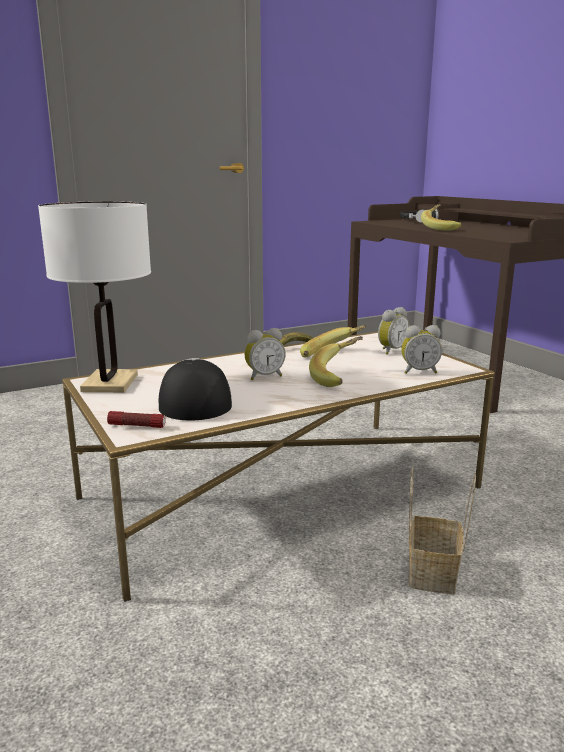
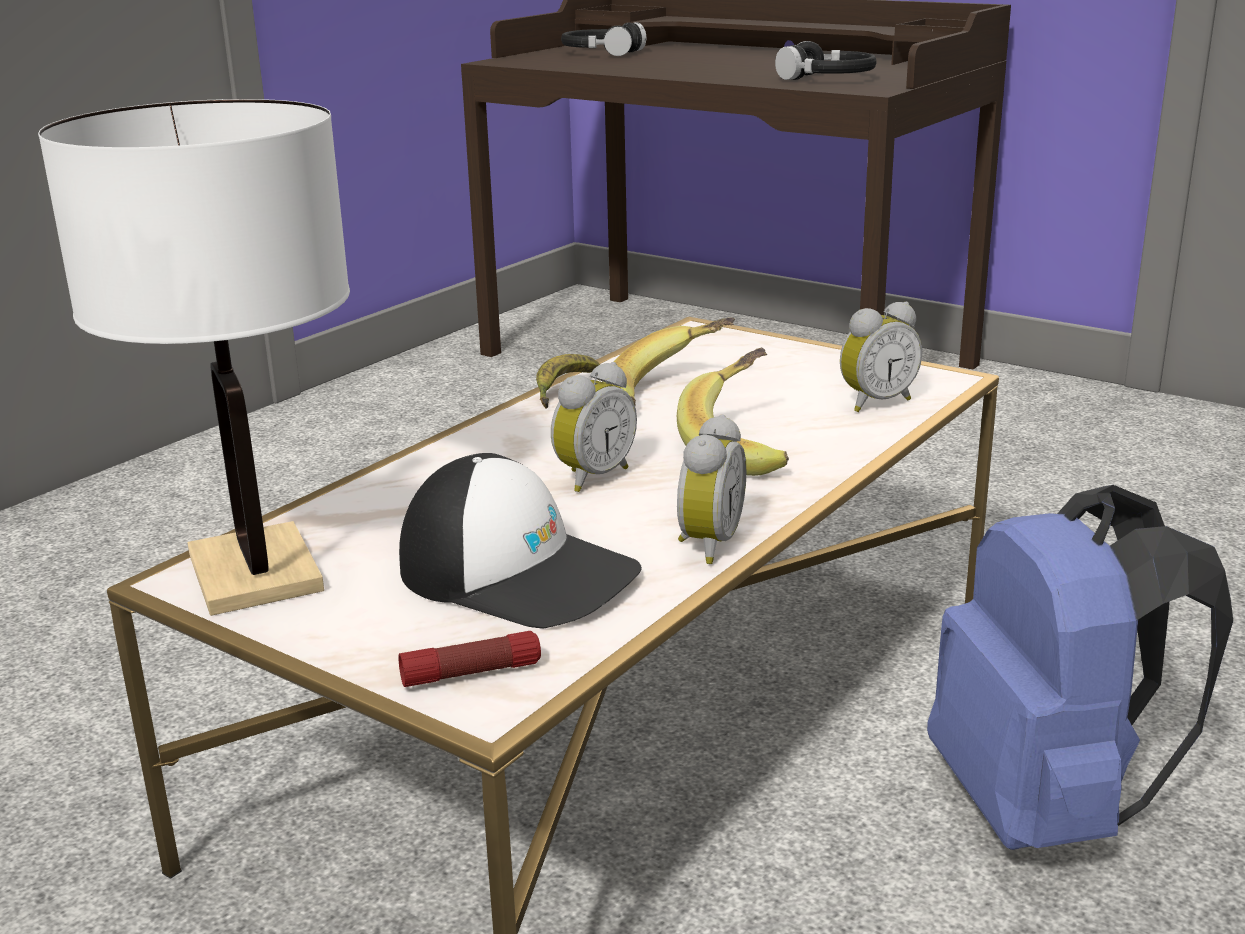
camera: 25 degrees left, 5 degrees up
cap [159,358,232,420] -> cap turned 150 degrees clockwise [399,453,642,629]
alarm clock [378,307,409,355] -> alarm clock moved to [677,414,746,564]
basket [408,467,476,594] -> blue backpack [927,485,1233,850]
banana [421,204,461,231] -> none
none -> black headphones [775,41,877,80]

